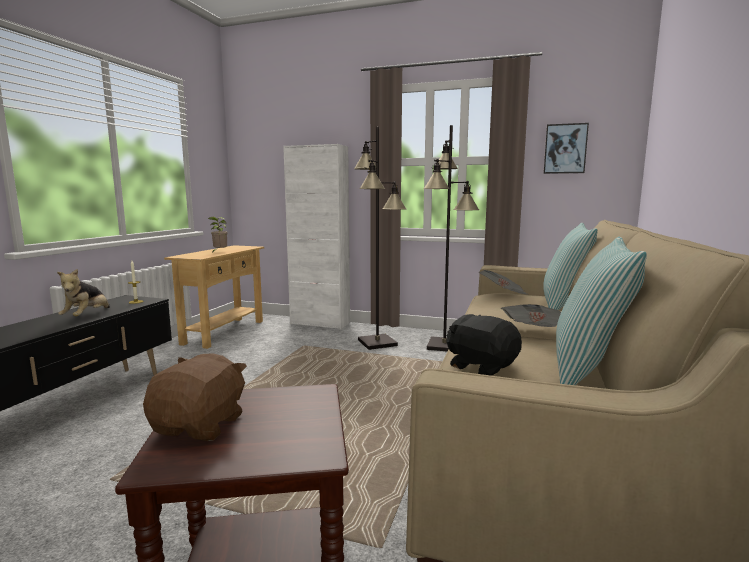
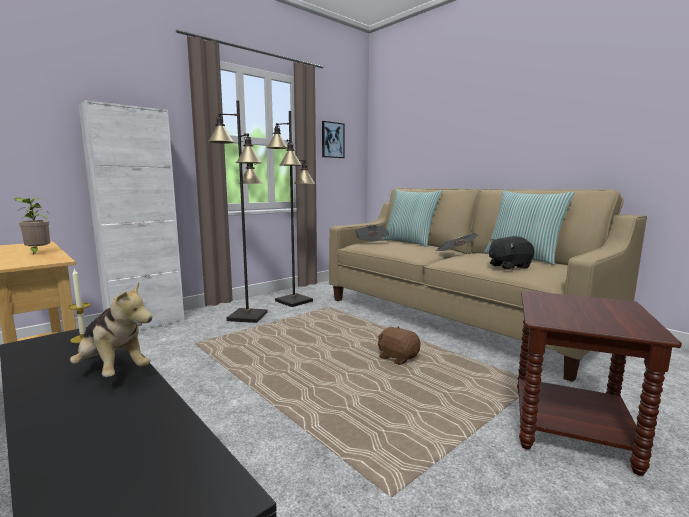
camera: 60 degrees left, 0 degrees up
brown plush toy [143,353,247,441] -> brown plush toy moved to [378,327,421,365]

